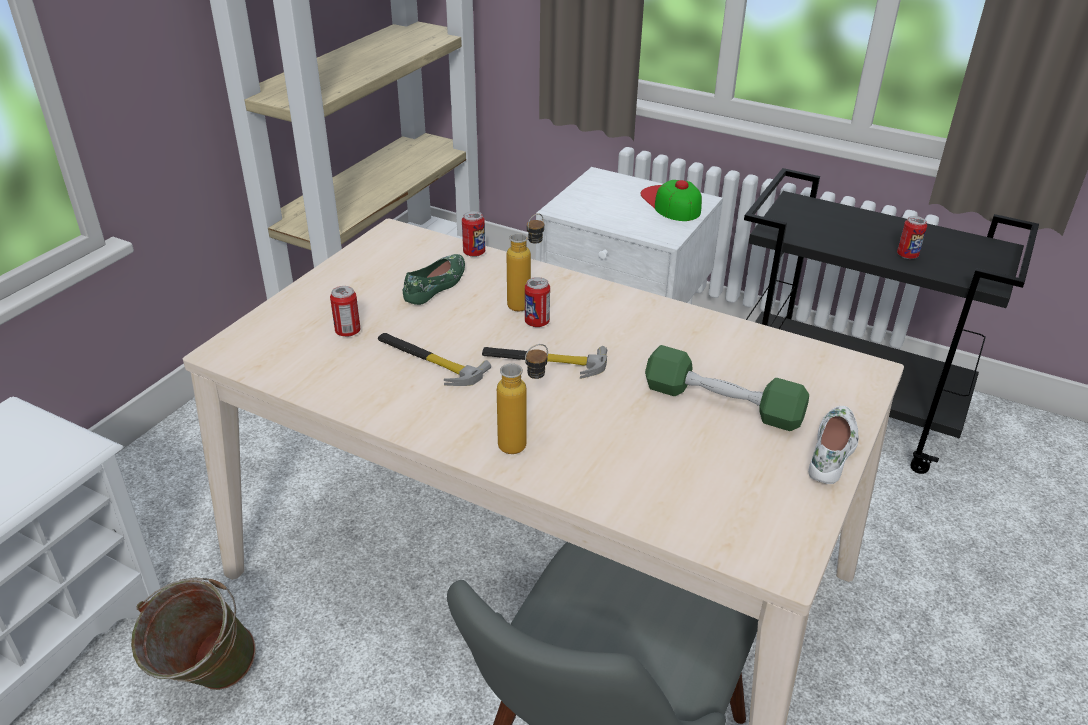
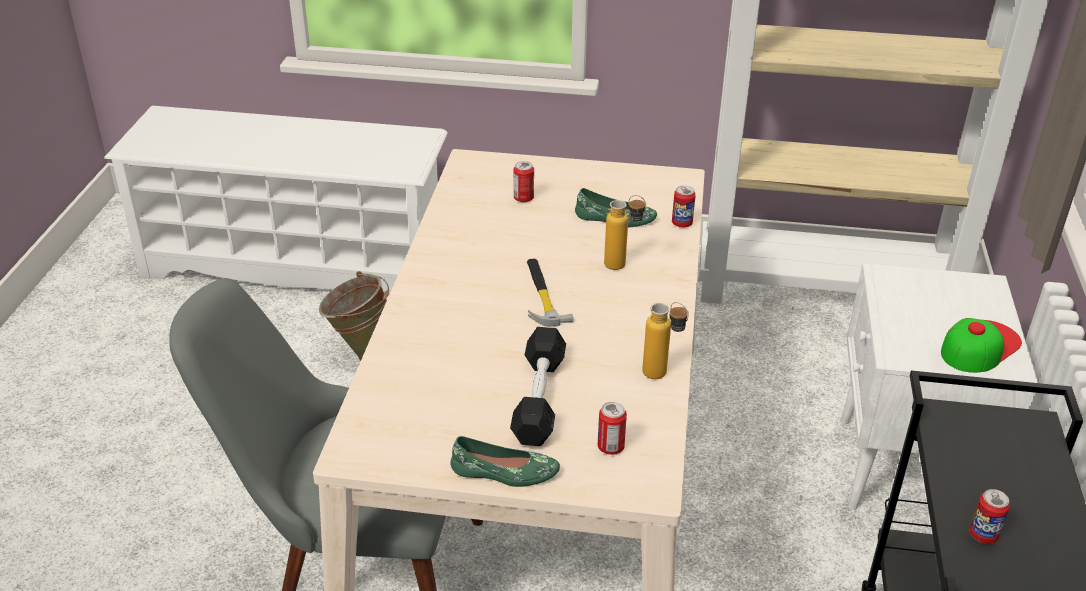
camera: 70 degrees right, 0 degrees up
hammer [378,333,491,386] -> none
bottle [497,344,548,454] -> bottle moved to [642,302,689,379]
can [525,277,550,327] -> can moved to [598,402,627,455]
green dumbbell [645,345,809,431] -> black dumbbell [510,327,566,446]
white shoe [808,406,858,484] -> green shoe [450,436,560,487]

